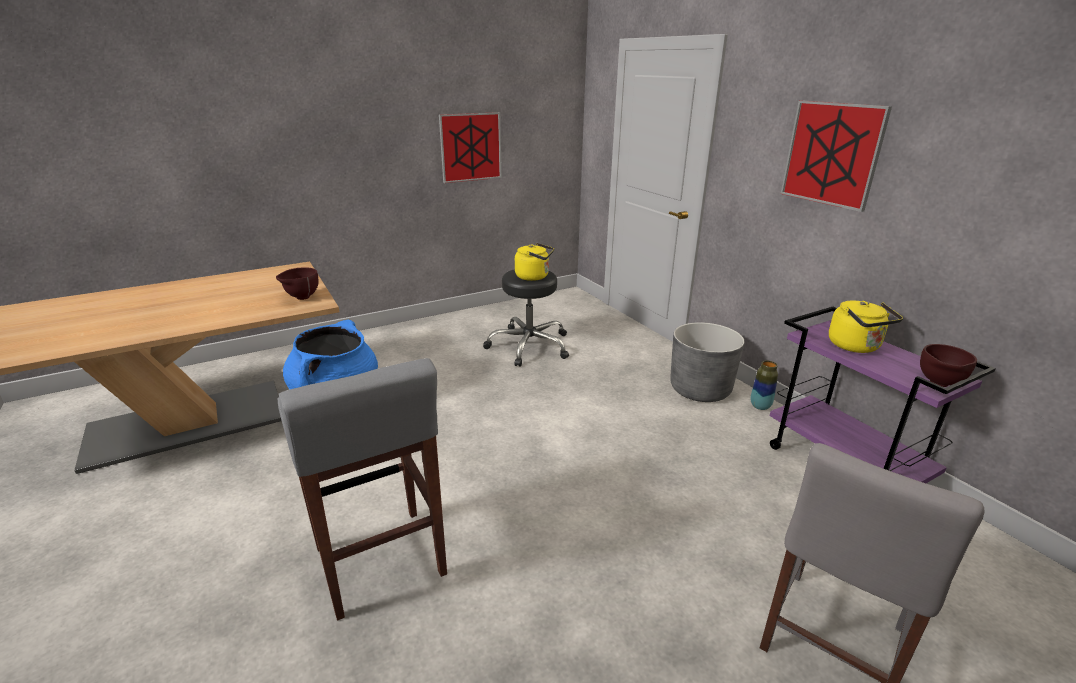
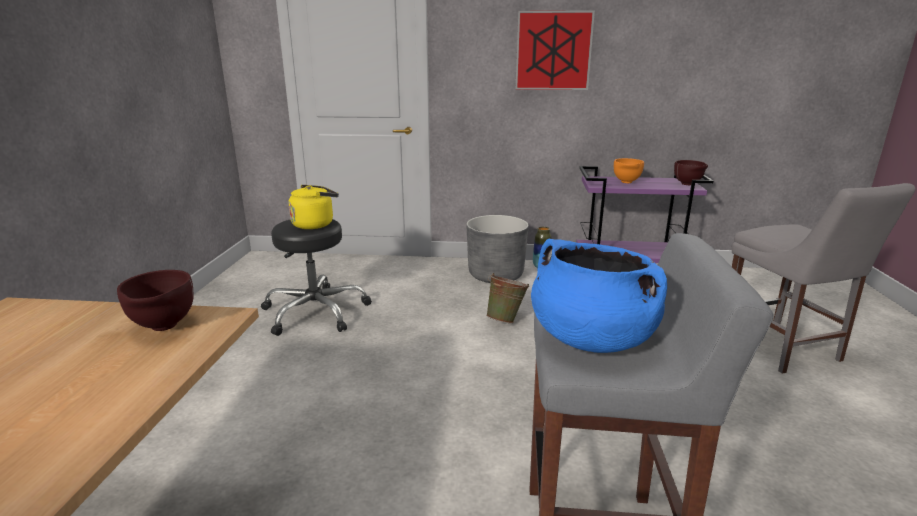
camera: 55 degrees left, 5 degrees down
picture [439,112,502,183] -> none
yellow kettle [829,301,903,353] -> orange bowl [614,158,644,183]
none -> green bucket [486,273,529,323]

